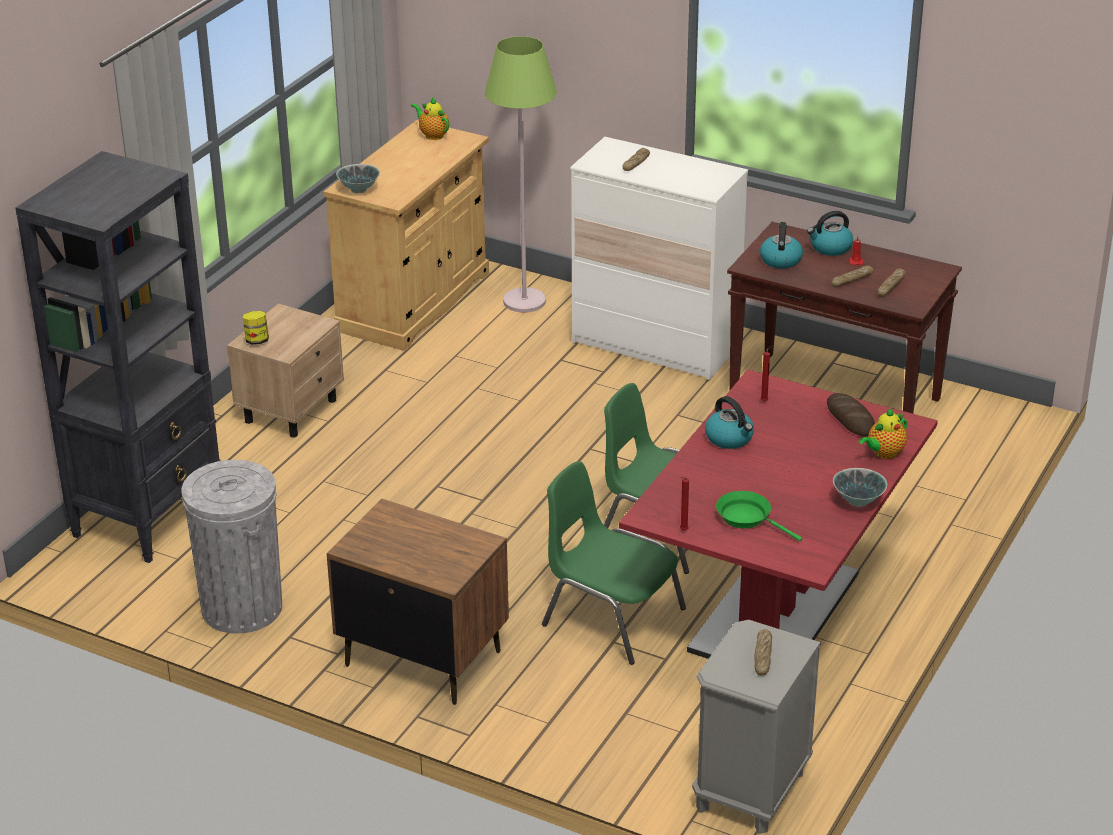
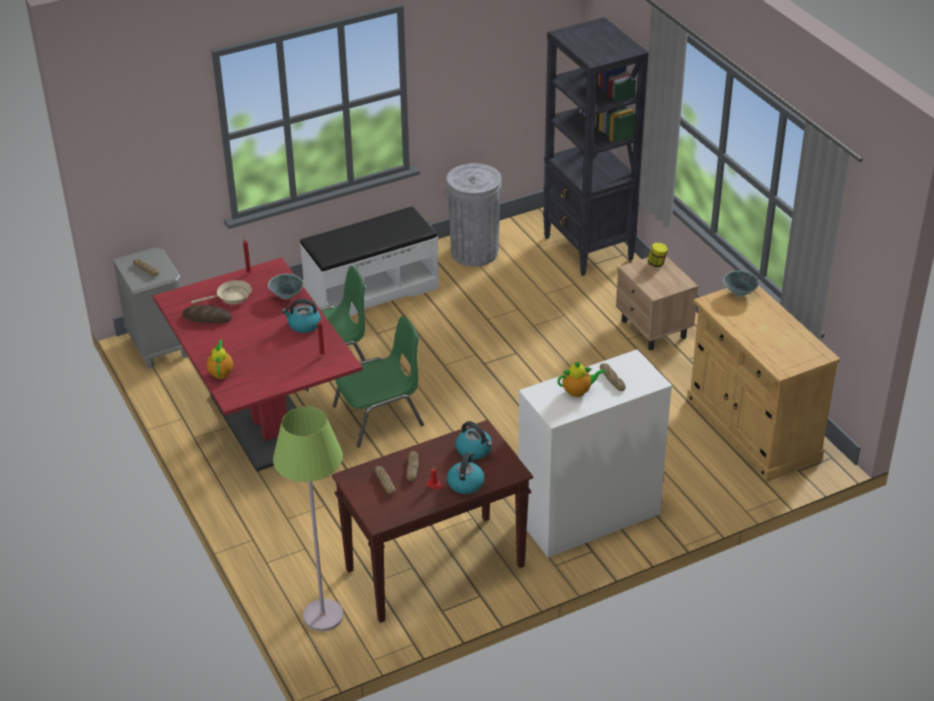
camera: 125 degrees right, 5 degrees up
brown nightstand [327,499,509,705] -> white bench [300,206,439,316]
teapot [411,97,449,140] -> teapot moved to [557,361,606,397]
green floor lamp [485,36,557,313] -> green floor lamp moved to [273,406,343,631]
green frying pan [716,491,802,541] -> beige frying pan [191,280,252,304]
bread [827,393,875,436] -> bread moved to [182,305,232,324]
bowl [833,468,887,507] -> bowl moved to [268,274,303,300]

